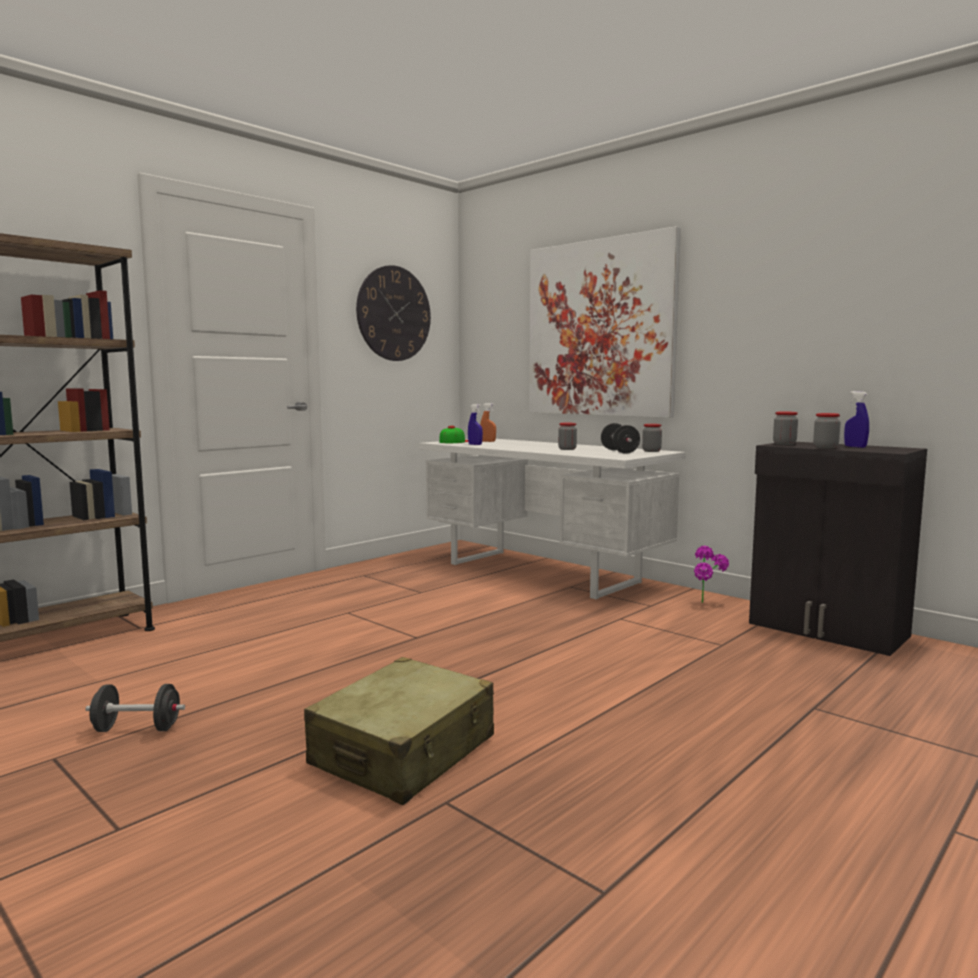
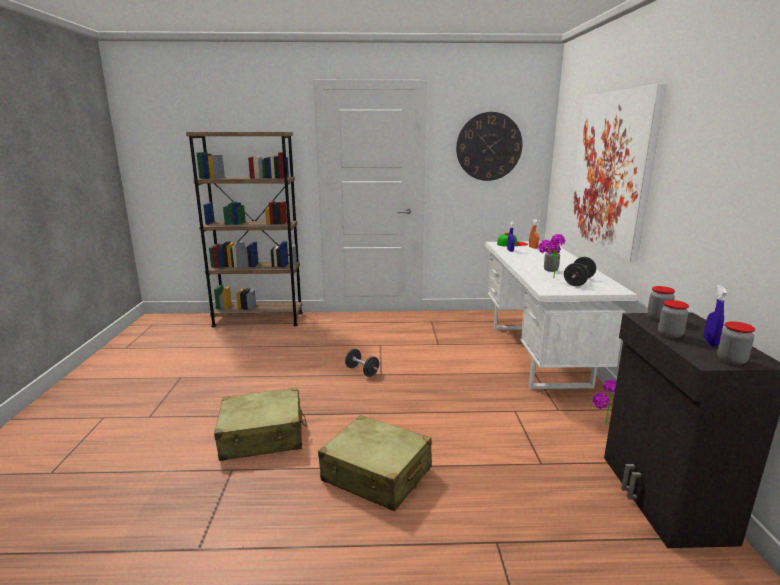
camera: 45 degrees right, 10 degrees up
black dumbbell [85,684,185,732] -> black dumbbell moved to [345,349,379,377]
jar [642,424,662,452] -> jar moved to [717,321,755,365]
none -> beige suitcase [318,415,432,512]
none -> potted plant [538,234,565,277]

